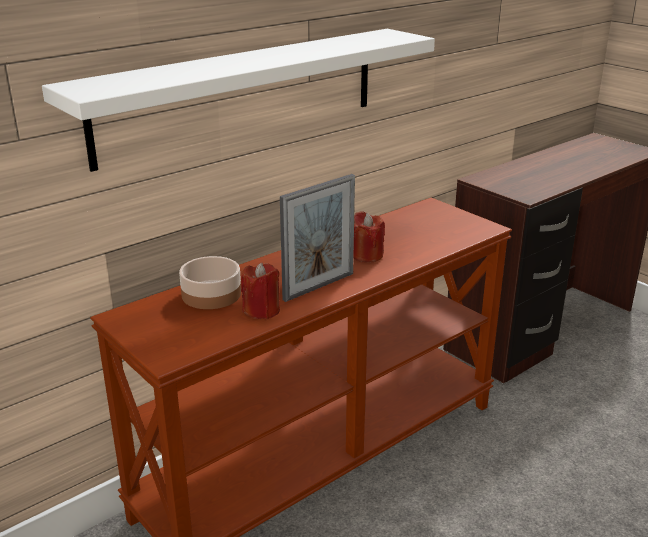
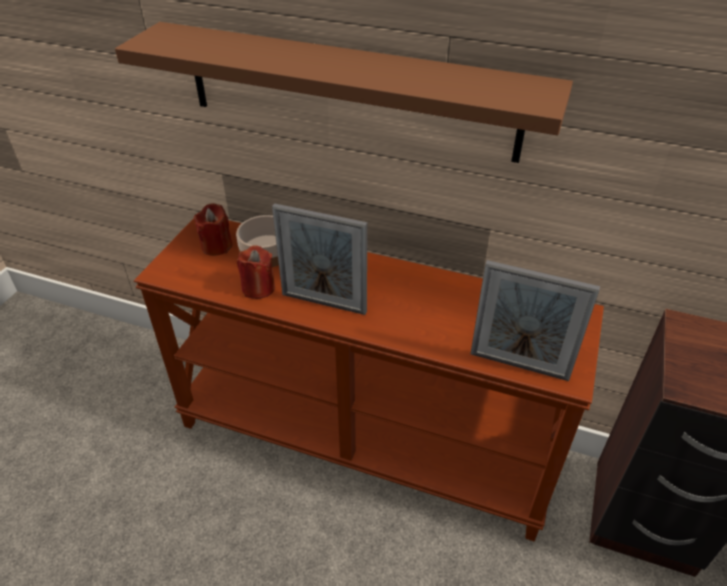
camera: 60 degrees right, 15 degrees up
white shelf [42,29,435,172] -> brown shelf [115,22,573,163]
red candle [353,211,385,262] -> red candle moved to [194,203,232,256]
none -> picture frame [470,260,600,381]

